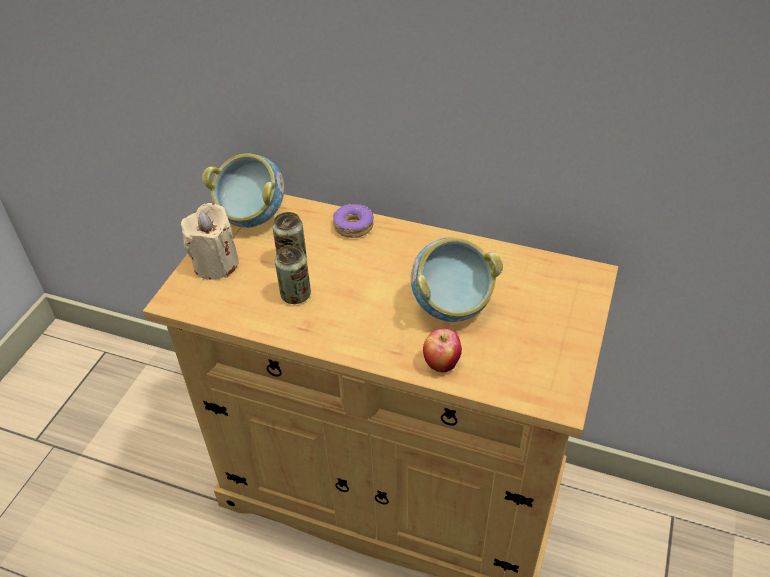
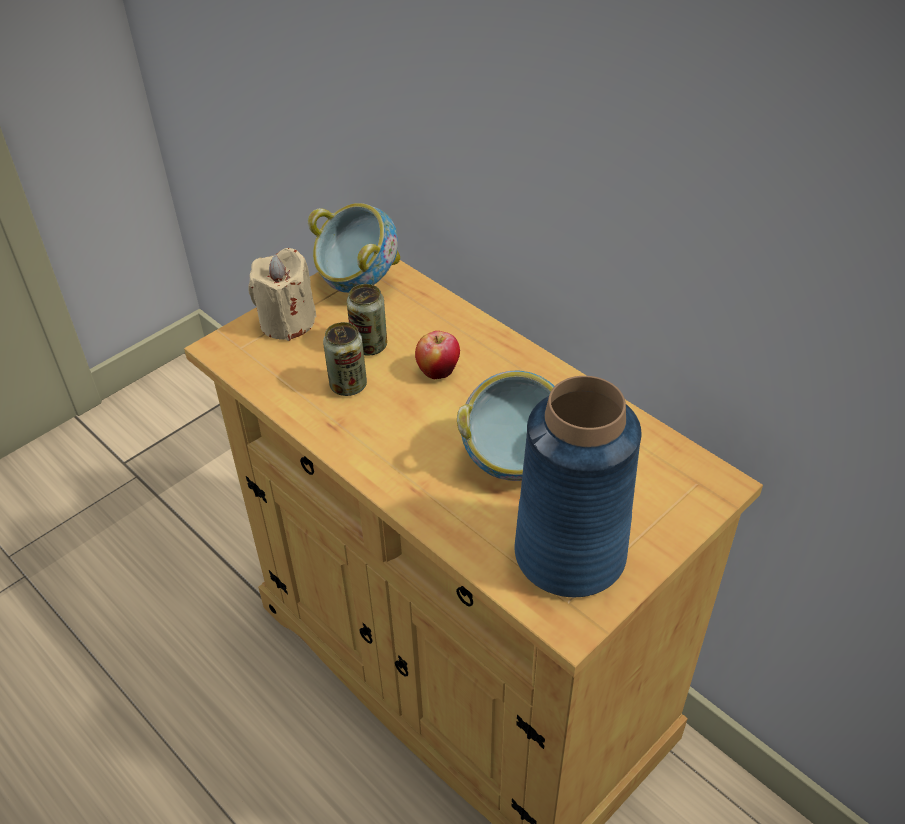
camera: 25 degrees right, 0 degrees up
donut [333,203,374,238] -> none
apple [423,329,462,372] -> apple moved to [415,331,460,380]
none -> blue vase [515,376,642,597]

